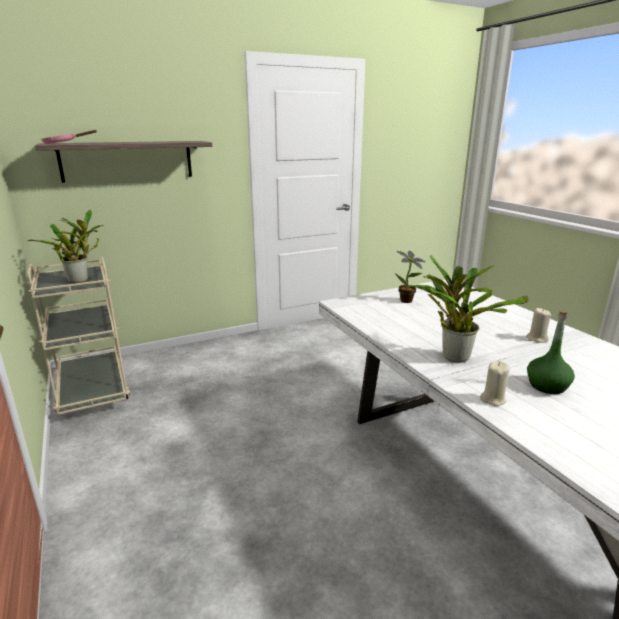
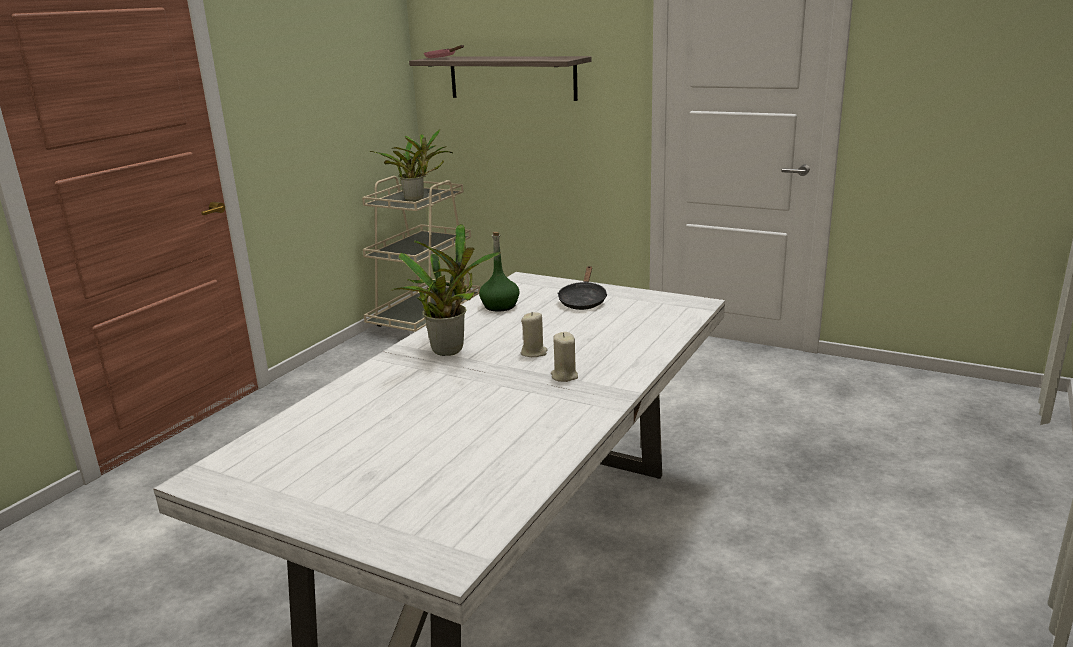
camera: 55 degrees right, 0 degrees up
potted plant [396,251,426,303] -> black frying pan [557,266,608,310]
beige candle [480,361,510,406] -> beige candle moved to [521,312,548,357]
green bottle [527,311,575,394] -> green bottle moved to [479,232,519,312]

